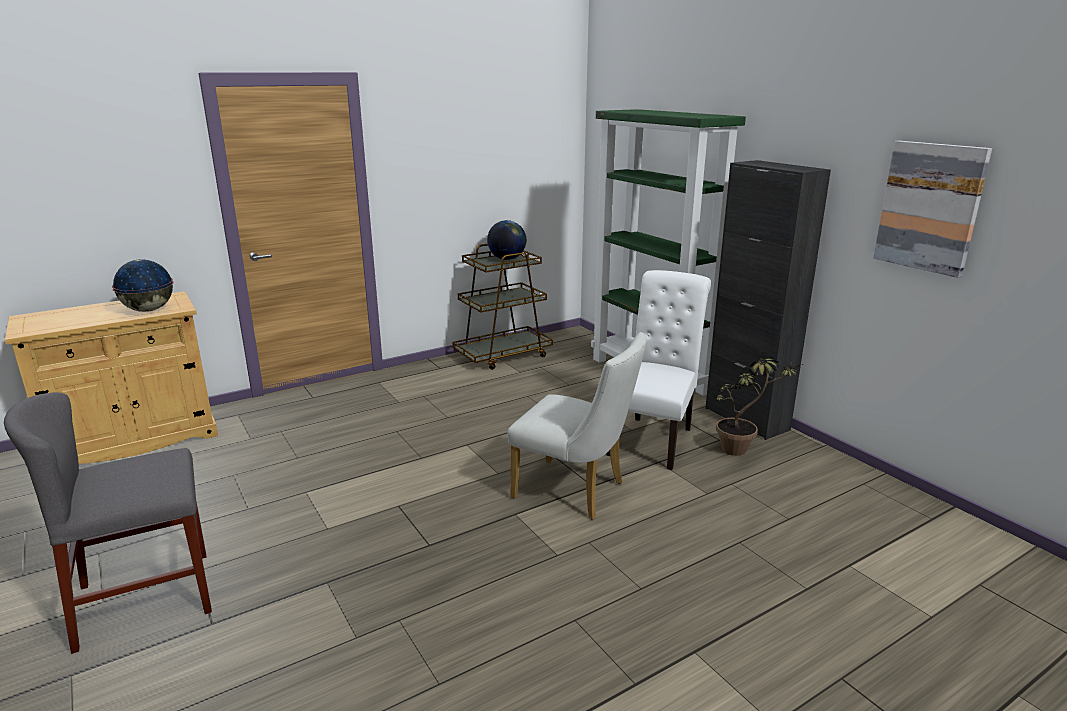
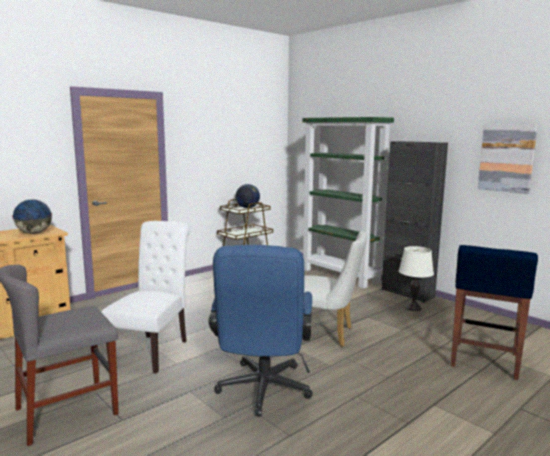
camera: 10 degrees left, 10 degrees down
white chair [606,270,711,470] -> white chair moved to [101,221,191,374]
potted plant [716,358,803,456] -> white table lamp [399,246,434,311]
none -> blue office chair [208,245,313,417]
none -> blue stool [451,245,538,380]

